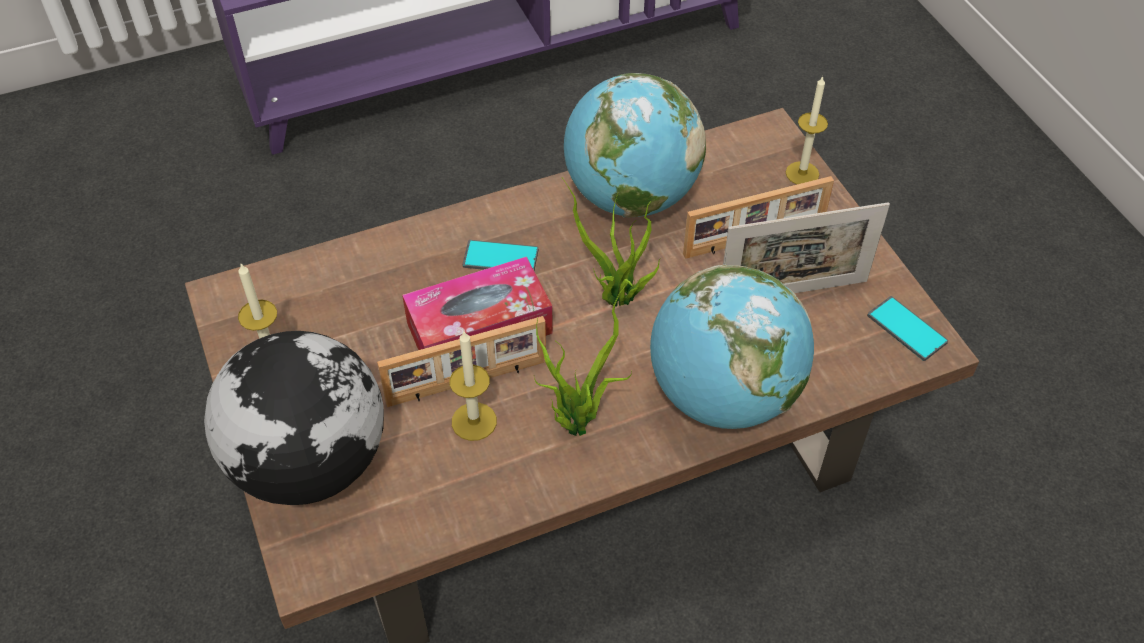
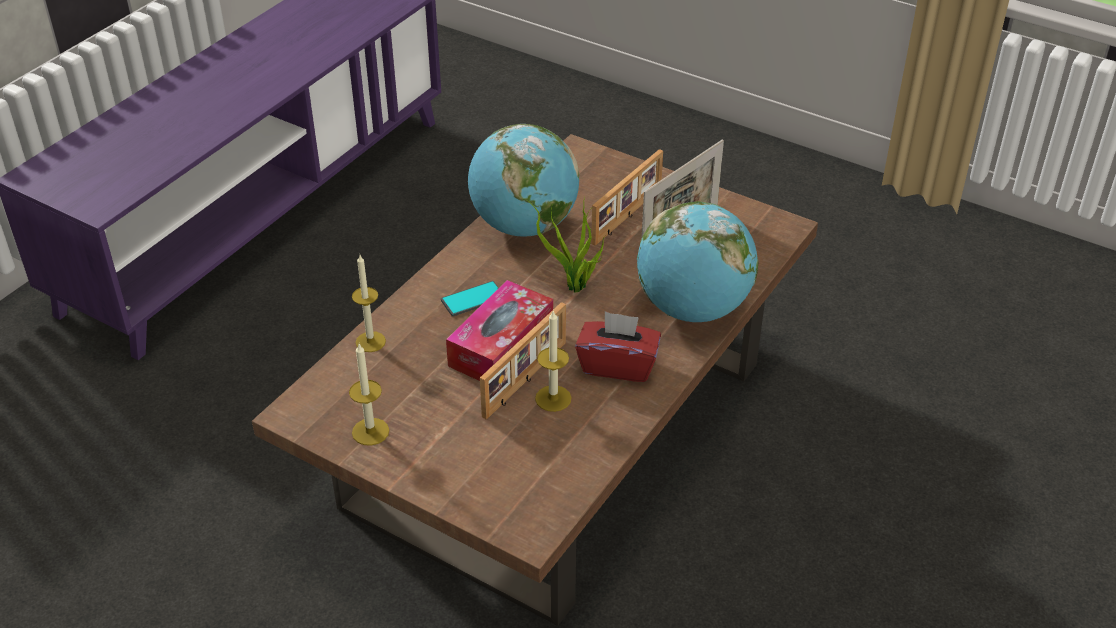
camera: 35 degrees left, 10 degrees down
globe [204,331,384,505] -> none
potted plant [534,284,632,436] -> red tissue box [575,311,661,382]
candle [786,75,828,184] -> candle moved to [352,255,386,352]
phone [867,296,948,361] -> none

